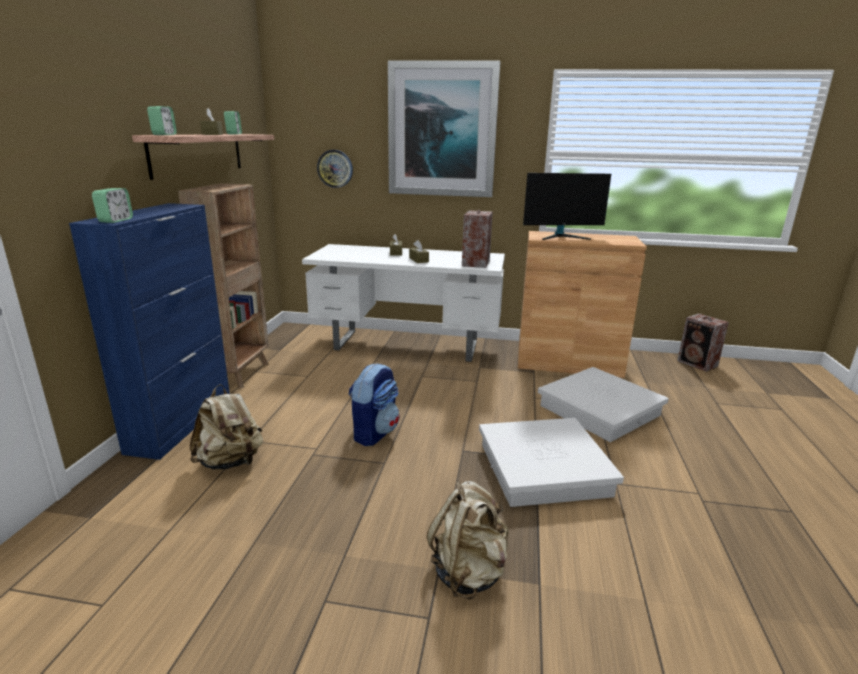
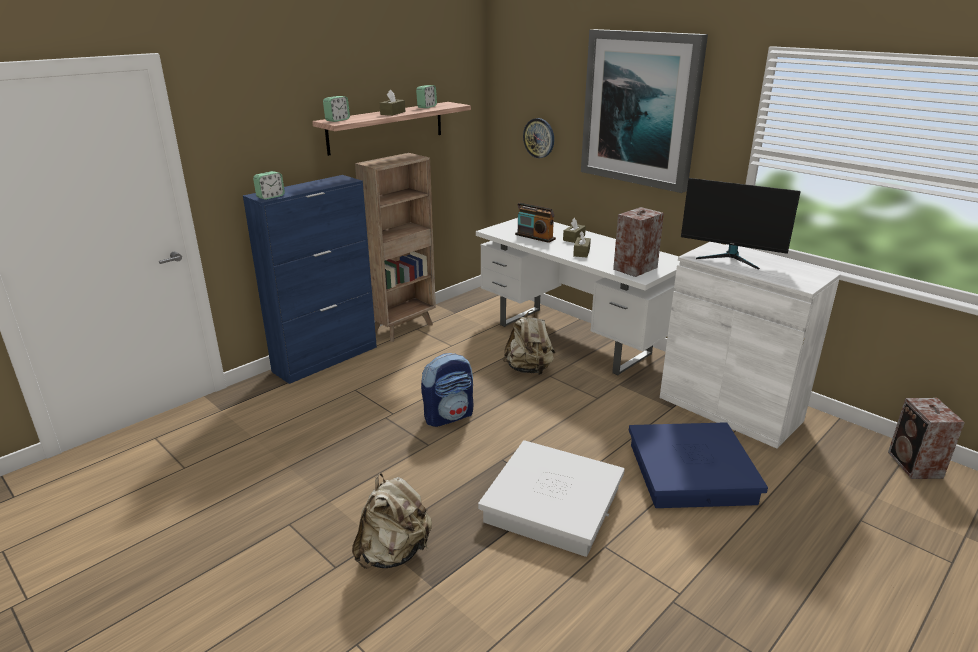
camera: 35 degrees right, 5 degrees up
beige backpack [189,384,264,470] -> beige backpack moved to [503,309,555,375]
brown cabinet [518,231,647,378] -> white cabinet [660,242,841,449]
white storage box [538,367,669,442] -> blue storage box [629,423,768,508]
none -> radio [515,202,556,243]

